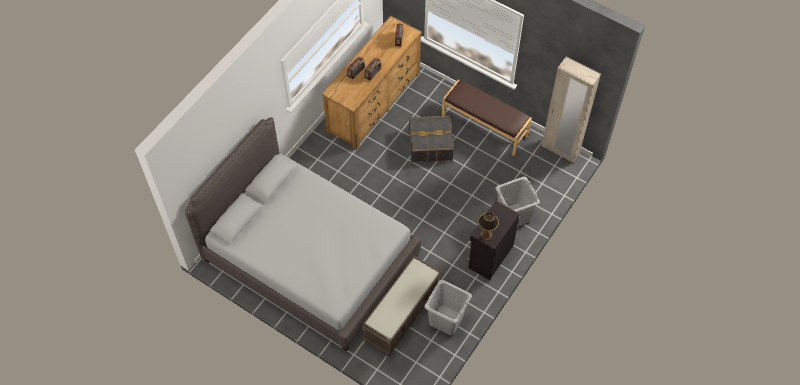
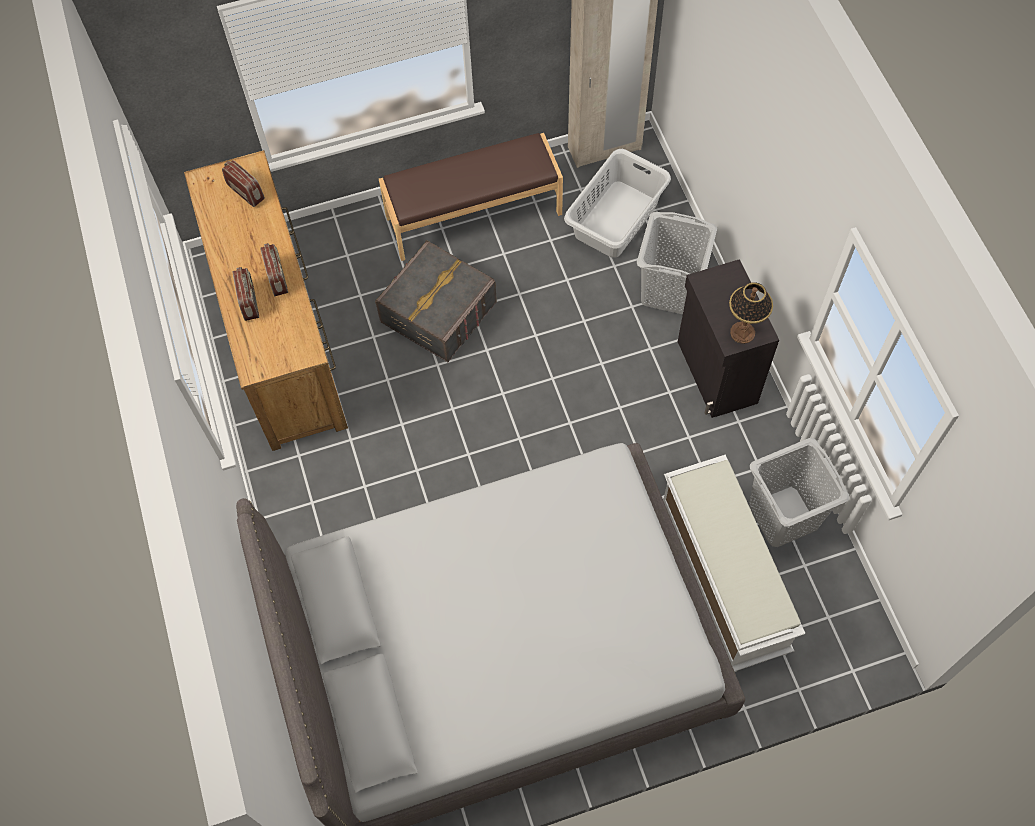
camera: 50 degrees left, 5 degrees up
brown bench [362,256,441,356] -> white bench [662,455,806,672]
none -> grey laundry basket [564,149,671,258]

